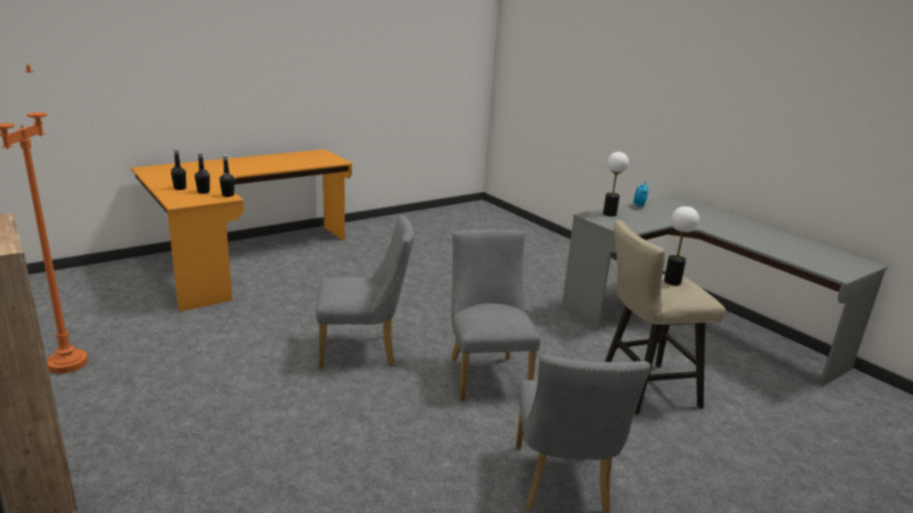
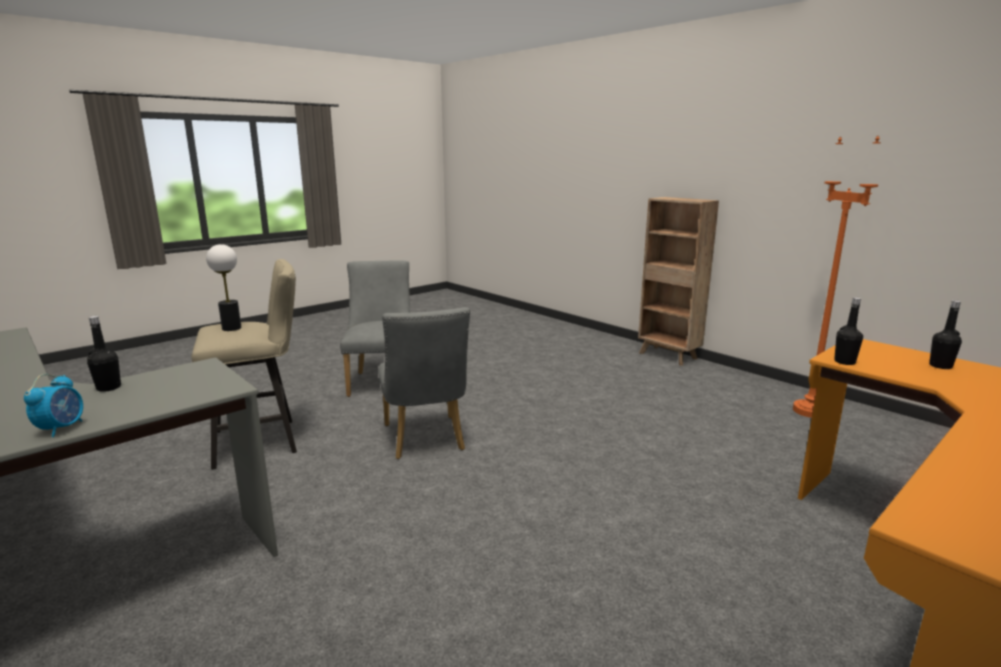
camera: 175 degrees right, 5 degrees down
black bottle [195,152,210,194] -> black bottle moved to [87,316,121,392]
grey chair [316,215,414,368] -> none
table lamp [603,152,629,217] -> none

